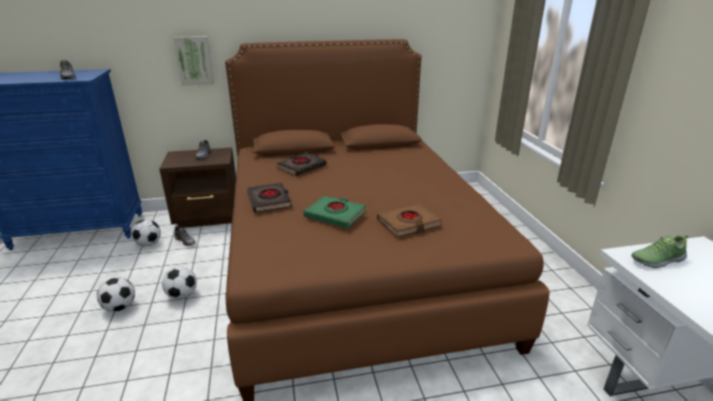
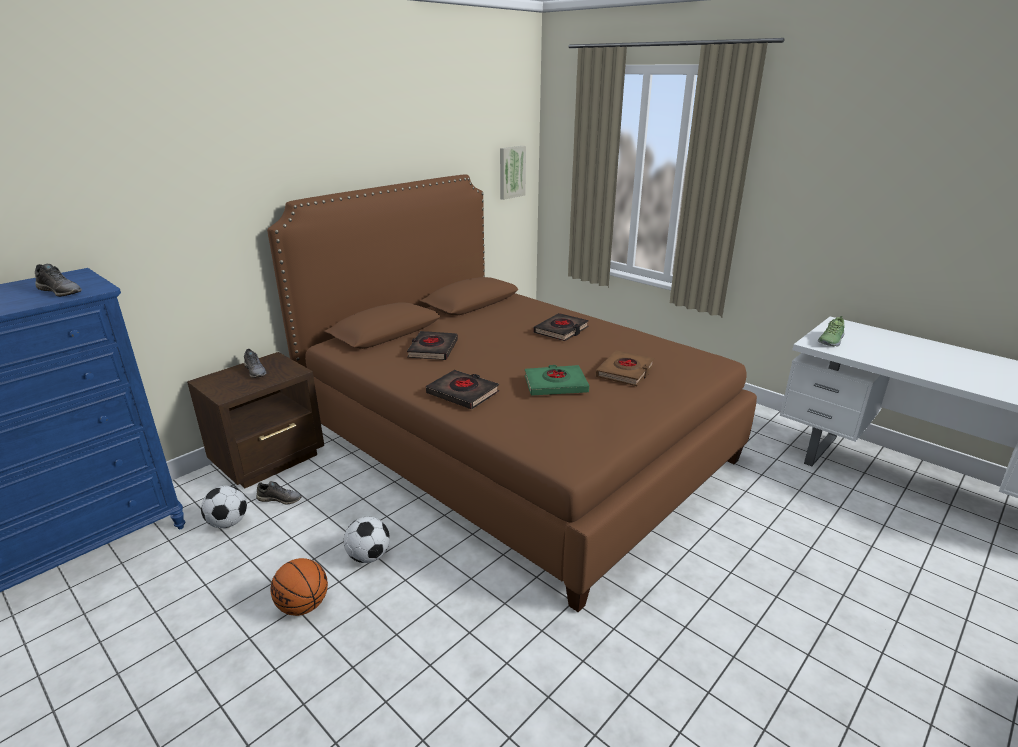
camera: 35 degrees left, 0 degrees up
football [97,277,135,312] -> basketball [270,558,328,616]
picture [173,36,214,86] -> picture moved to [500,146,526,200]
none -> black book [533,313,589,341]

